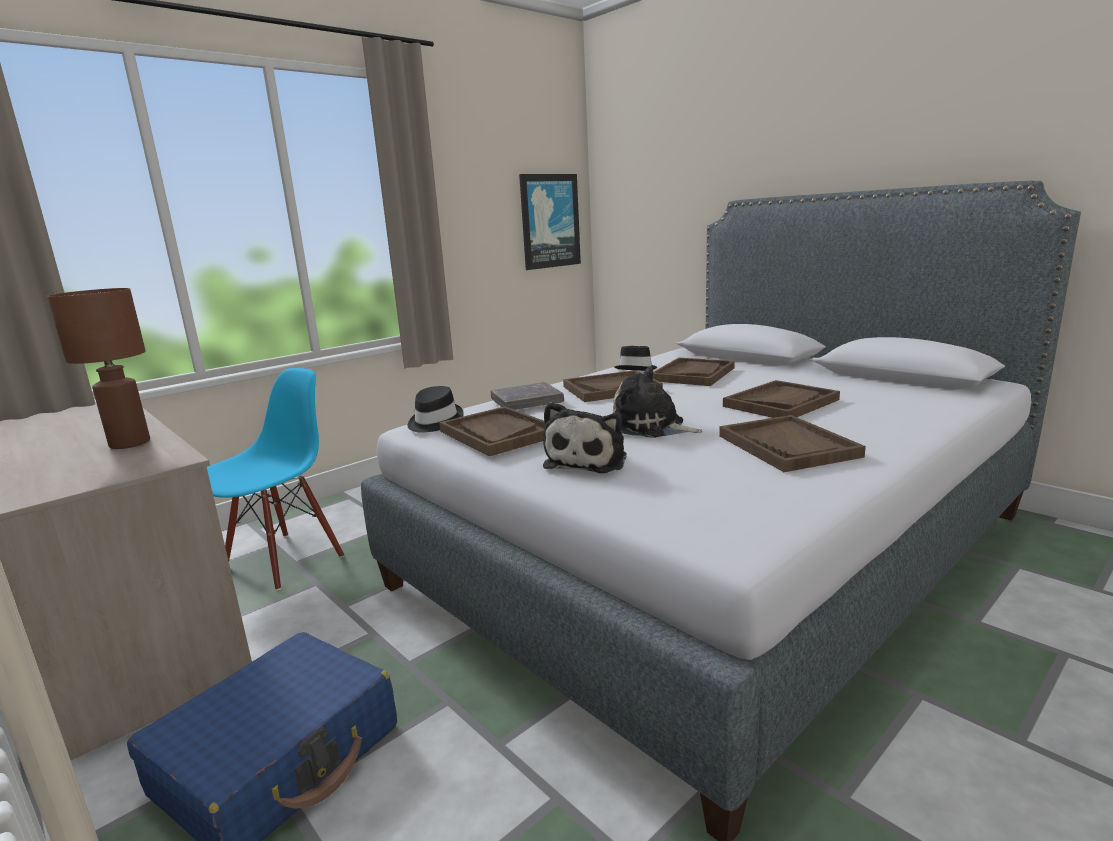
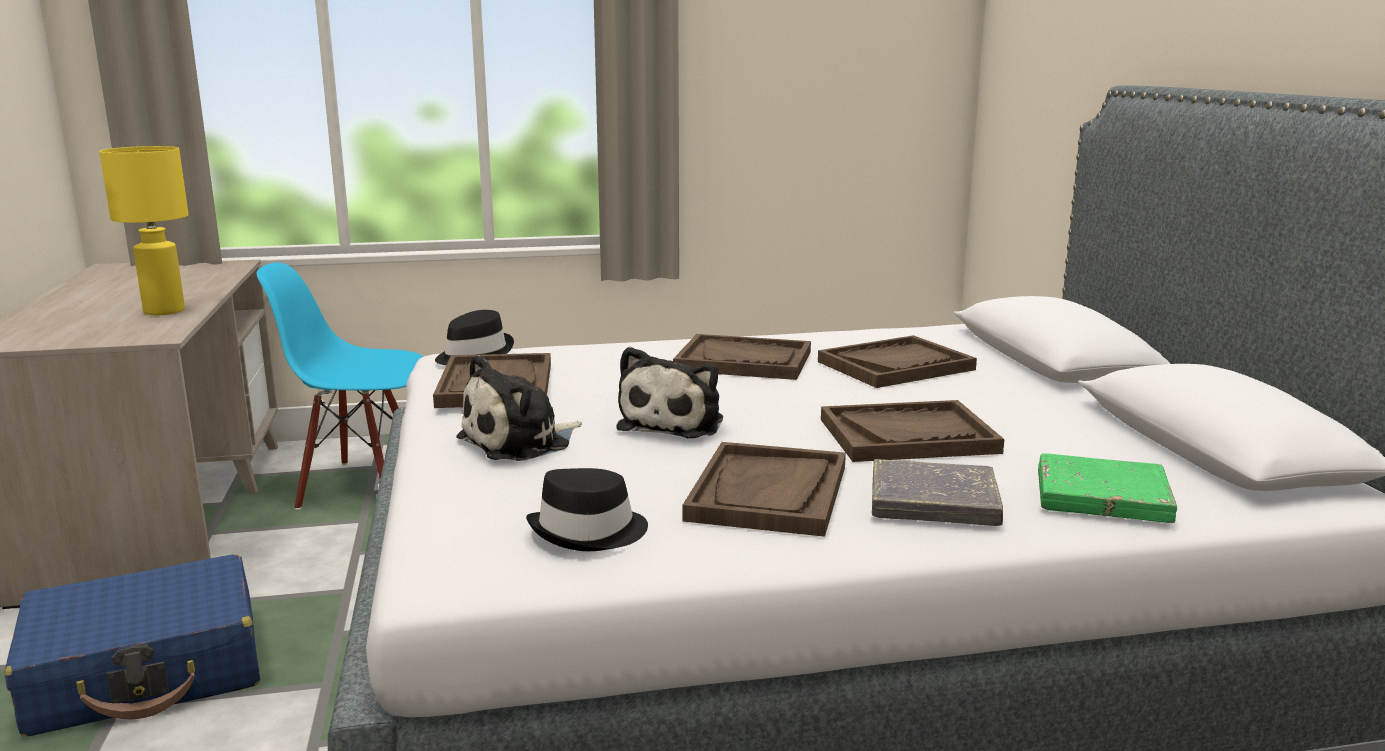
camera: 30 degrees right, 0 degrees up
brown table lamp [47,288,150,449] -> yellow table lamp [99,146,189,315]
blue chair [207,368,344,591] -> blue chair turned 150 degrees counterclockwise [256,262,423,510]
grey book [490,382,564,410] -> grey book moved to [872,459,1003,526]
picture [519,174,581,270] -> none
plush toy [613,366,703,438] -> plush toy turned 135 degrees counterclockwise [616,347,723,438]
black hat [614,346,657,371] -> black hat moved to [526,468,648,551]
none -> green book [1038,453,1177,523]

